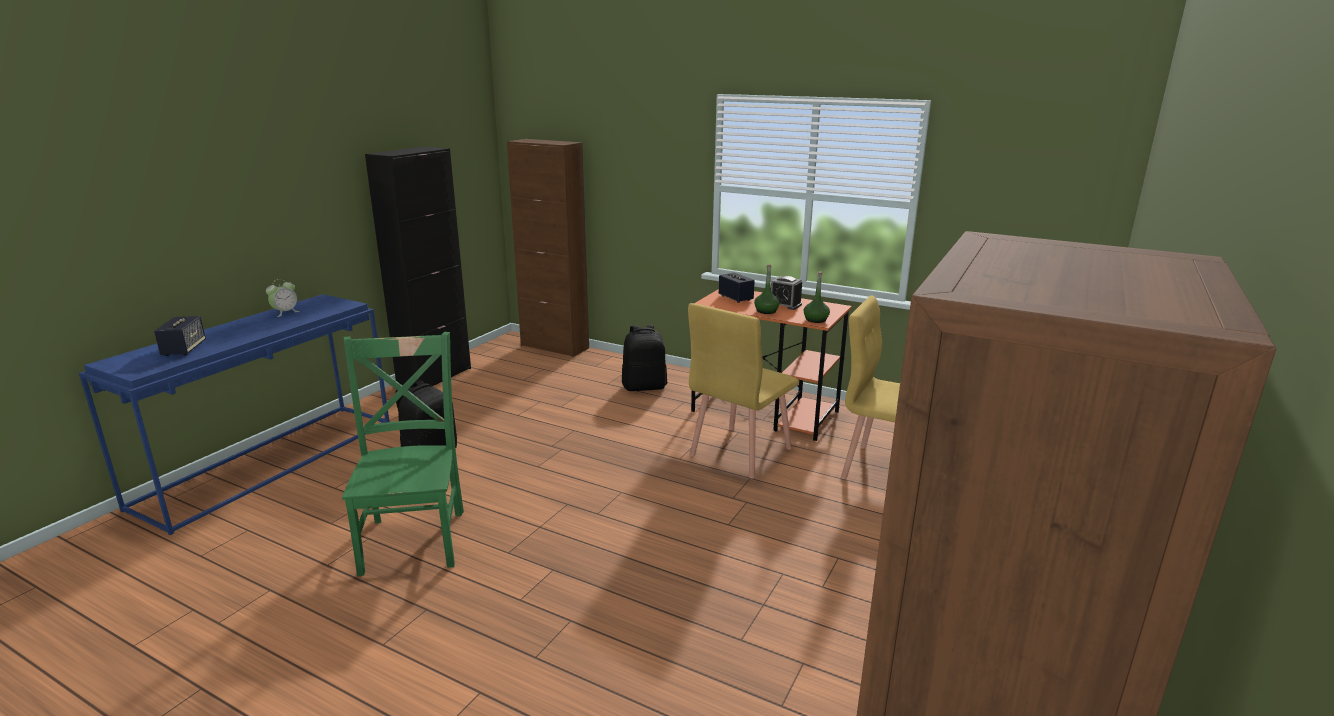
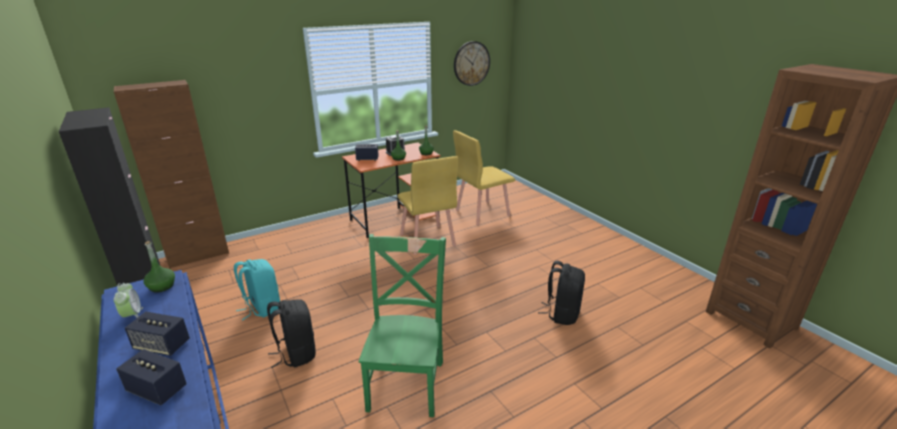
camera: 60 degrees left, 5 degrees up
green chair [342,332,464,576] -> green chair turned 75 degrees clockwise [359,234,446,417]
black backpack [622,325,667,391] -> black backpack moved to [538,261,585,325]
none -> speaker [125,311,190,356]
none -> green bottle [144,241,175,292]
none -> turquoise backpack [234,259,280,320]
none -> wall clock [454,41,490,86]

